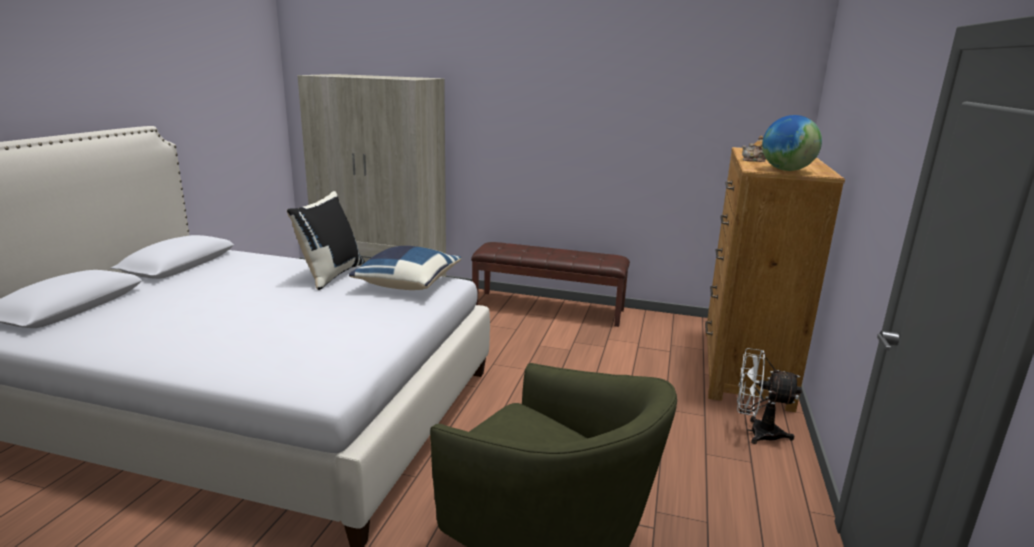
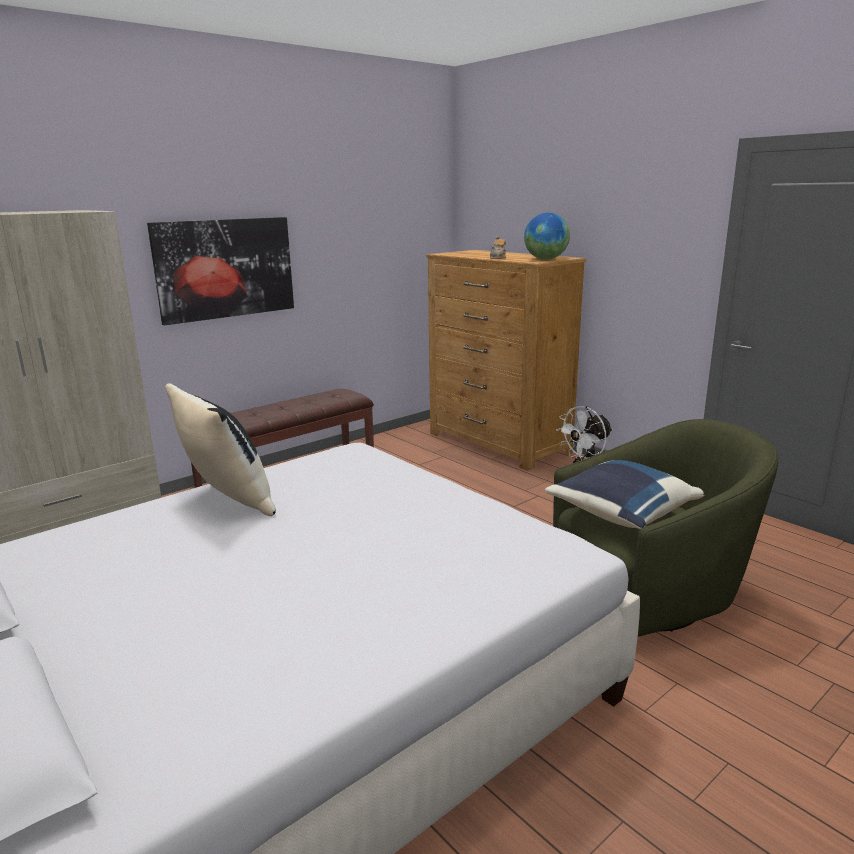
camera: 55 degrees left, 0 degrees up
blue pillow [349,246,461,290] -> blue pillow moved to [545,460,705,529]
none -> picture [147,217,294,325]

